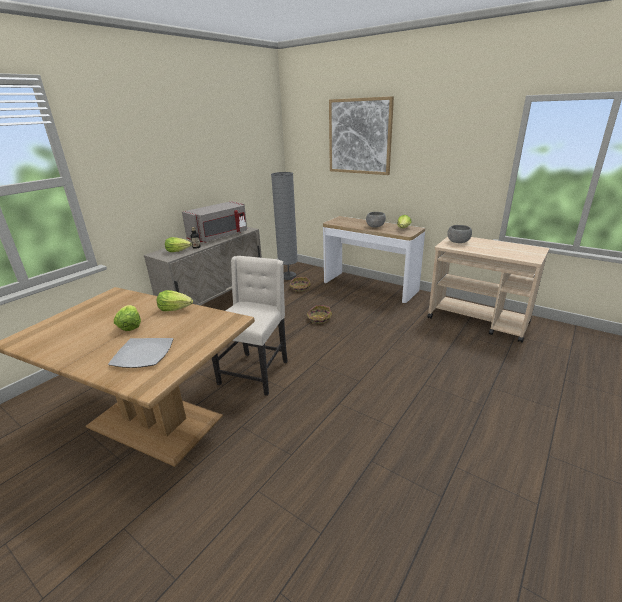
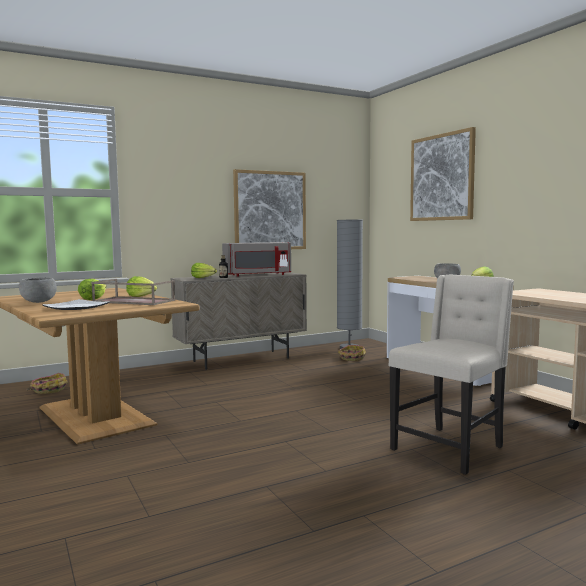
camera: 25 degrees right, 20 degrees down
beige chair [212,256,288,396] -> beige chair moved to [389,275,514,475]
basket [307,305,332,324] -> basket moved to [26,373,68,394]
grey bowl [447,225,472,243] -> grey bowl moved to [19,277,57,303]
none -> brown tray [91,279,175,305]
none -> picture [233,169,306,249]

